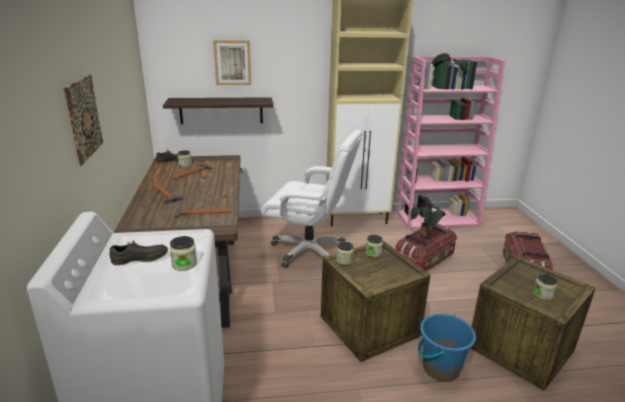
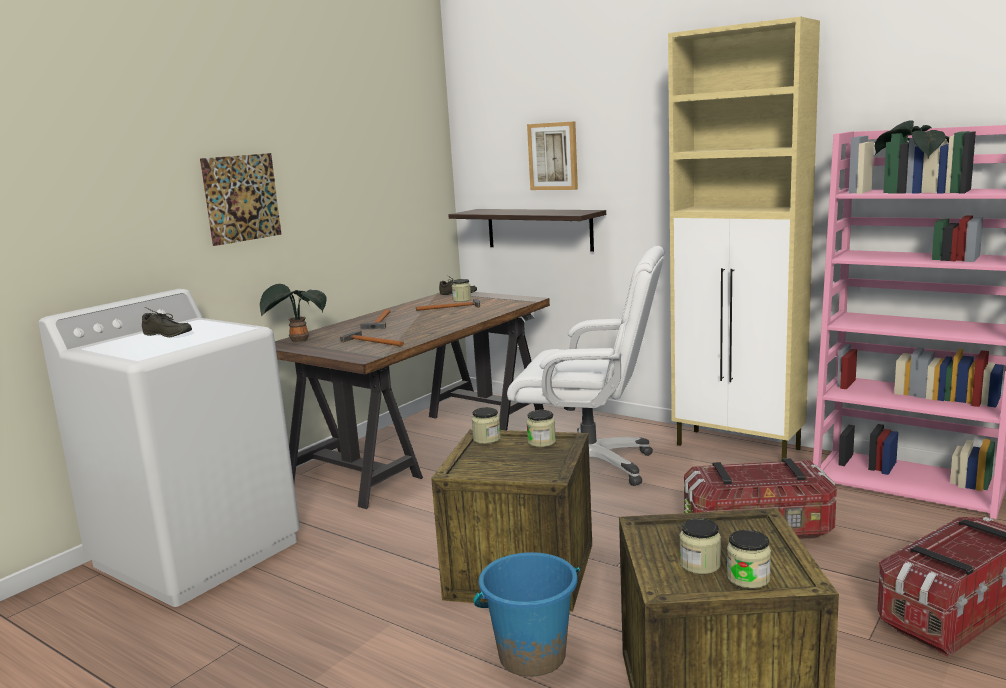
camera: 45 degrees right, 10 degrees down
jar [170,236,197,270] -> jar moved to [727,530,771,589]
white office chair [261,130,362,268] -> white office chair turned 45 degrees counterclockwise [507,246,664,486]
potted plant [410,205,445,239] -> potted plant moved to [260,284,326,342]

